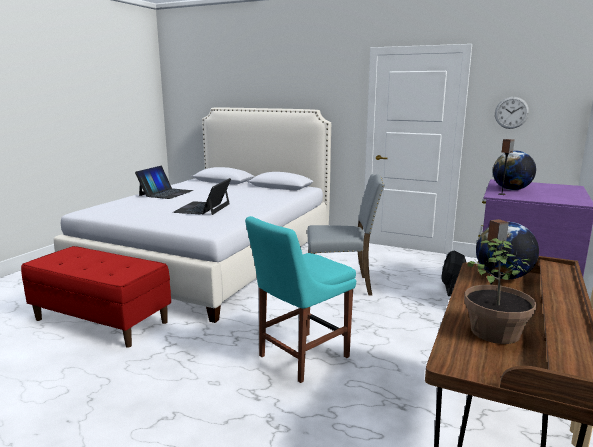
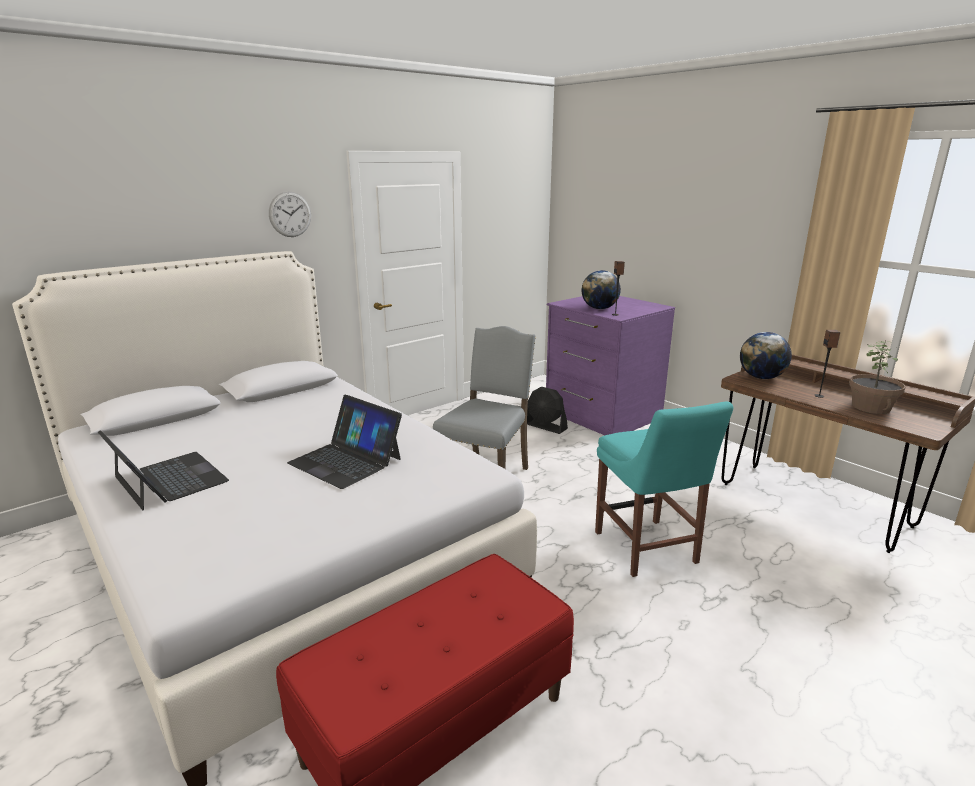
camera: 65 degrees left, 5 degrees up
wall clock [495,97,529,129] -> wall clock moved to [269,191,311,237]

